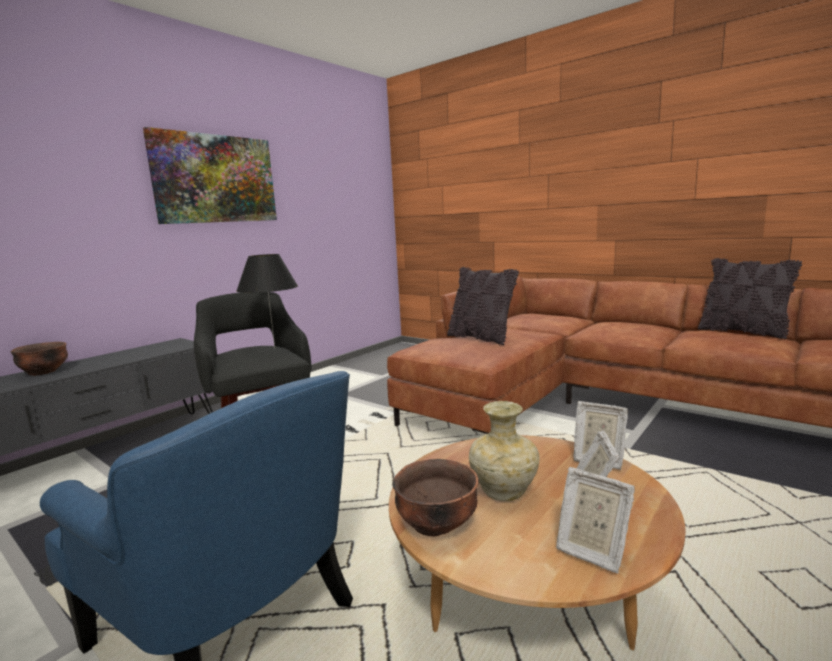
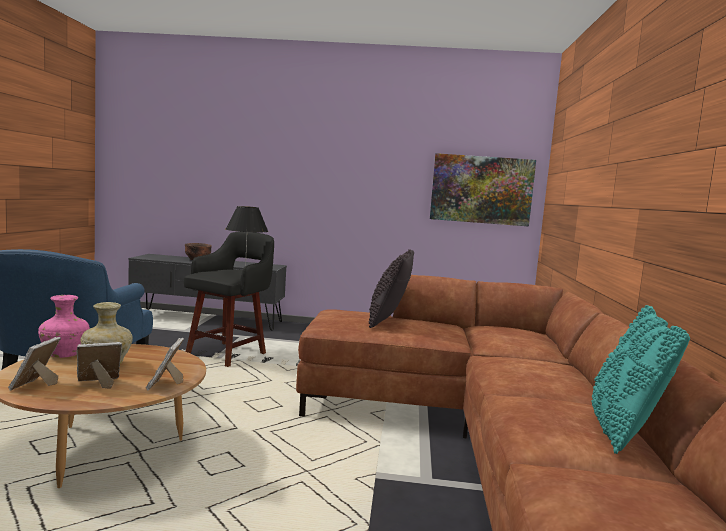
camera: 55 degrees right, 5 degrees down
picture [143,127,277,224] -> picture moved to [430,153,536,227]
brown bowl [392,459,479,536] -> pink vase [38,295,90,358]
black pillow [698,258,802,339] -> turquoise pillow [591,305,690,454]

